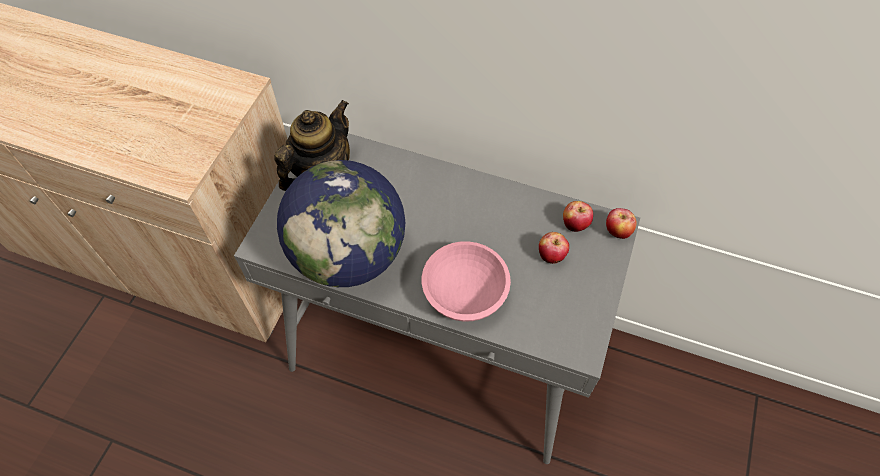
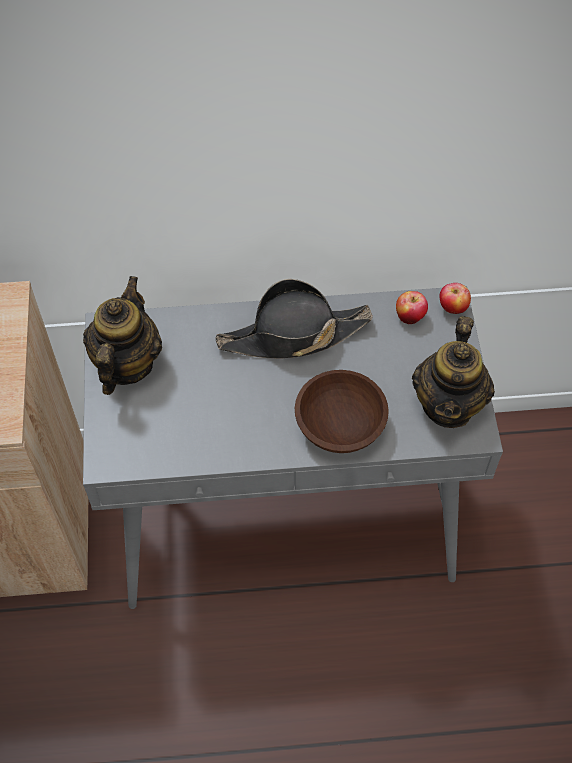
camera: 25 degrees left, 0 degrees up
globe [277,160,405,287] -> none
pink bowl [422,241,511,321] -> brown bowl [295,370,389,453]
apple [539,232,569,264] -> none
none -> black hat [216,279,373,359]
none -> teapot [412,316,495,428]

